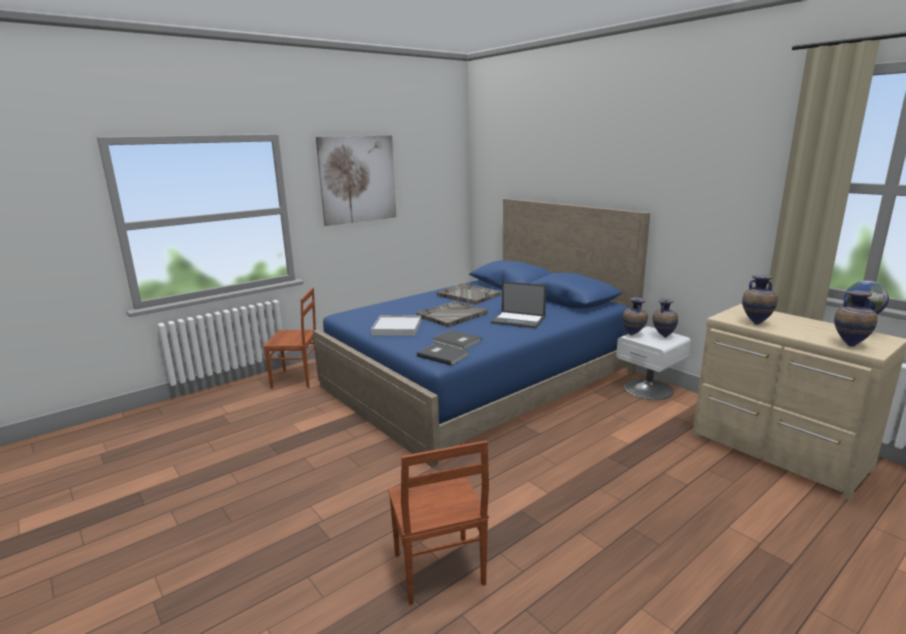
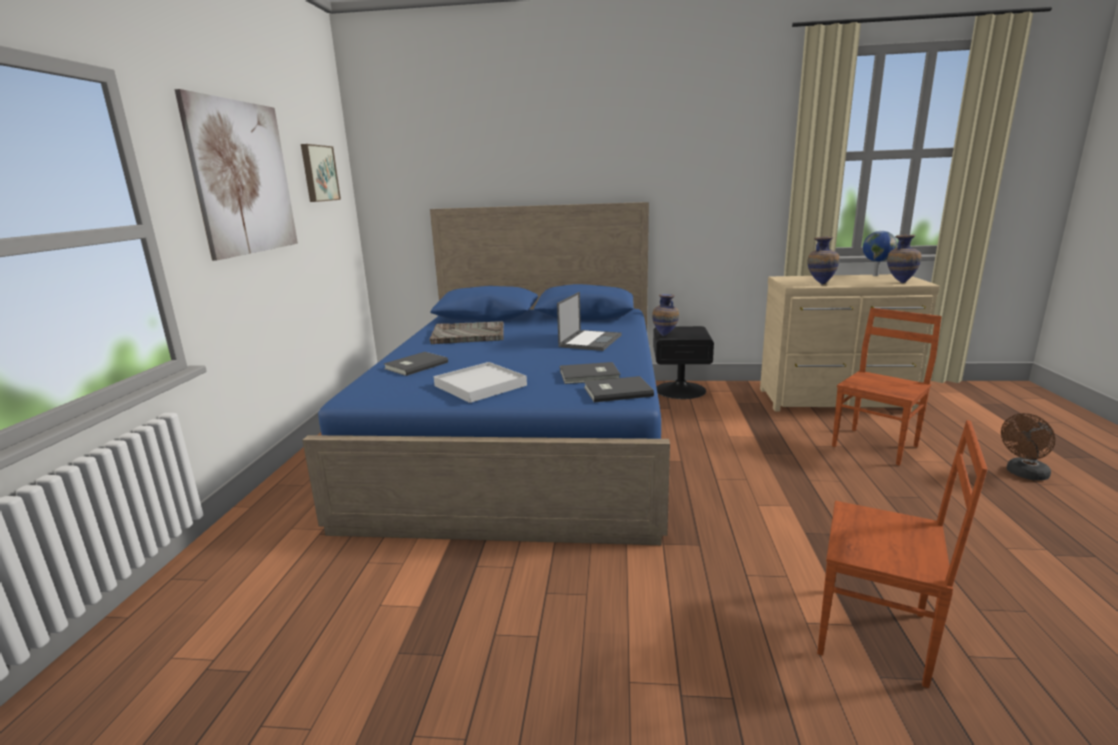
camera: 45 degrees left, 0 degrees up
brown chair [263,288,317,389] -> brown chair moved to [832,308,942,465]
grey tray [416,301,488,327] -> none
laptop [491,281,546,329] -> laptop turned 45 degrees counterclockwise [557,292,622,351]
white nightstand [616,326,691,400] -> black nightstand [653,326,714,399]
vase [653,299,678,338] -> none
none -> picture [301,144,341,202]
none -> grey book [384,352,448,376]
none -> brown fan [1001,413,1055,481]

